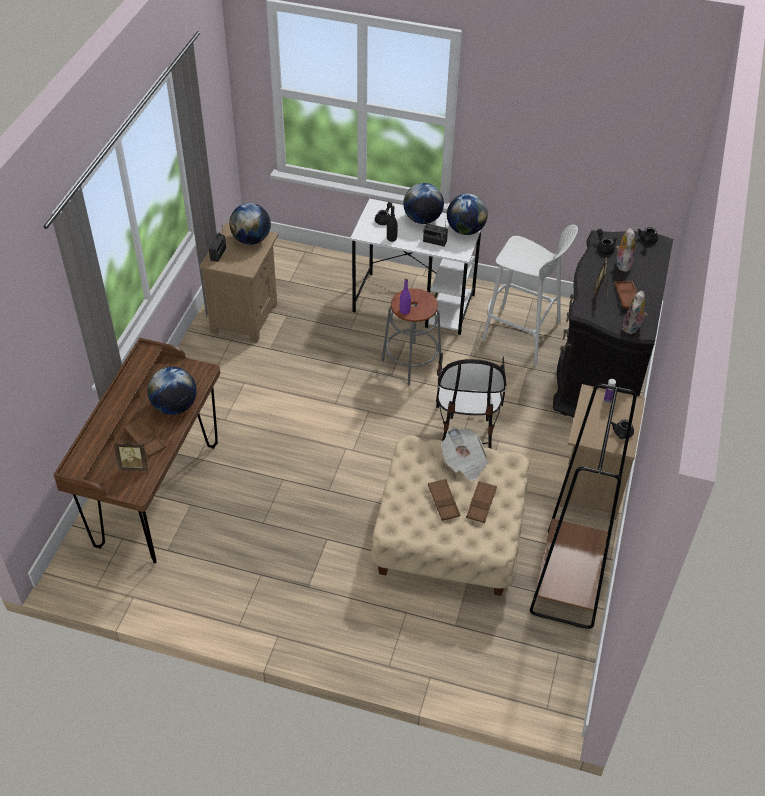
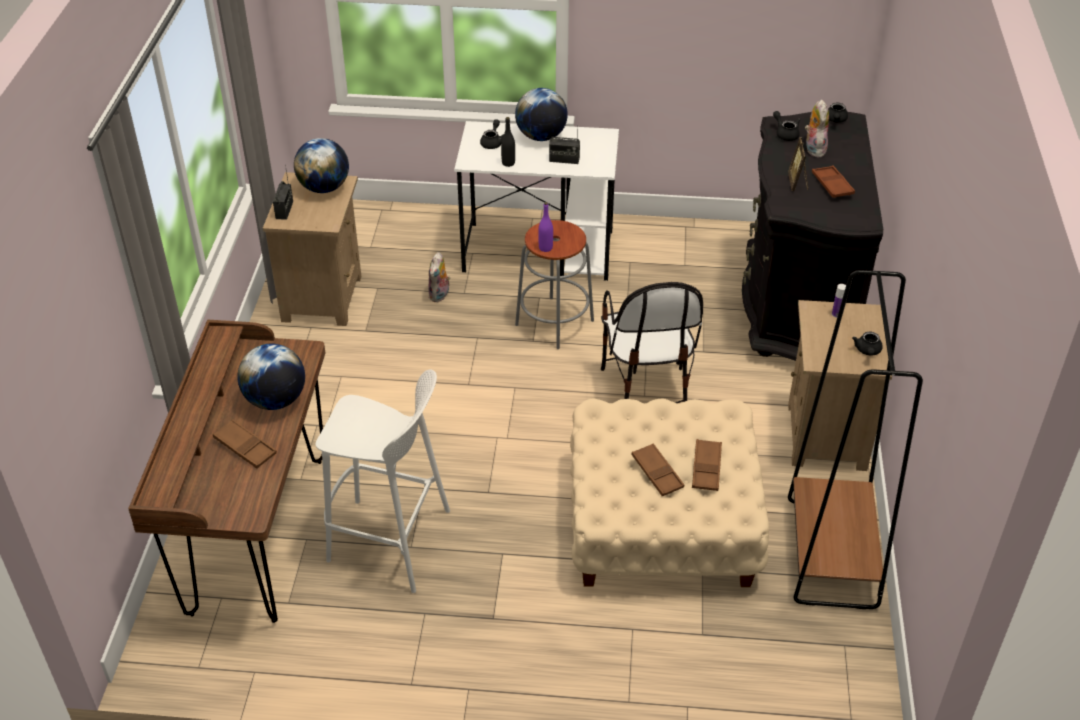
camera: 10 degrees left, 5 degrees down
picture frame [114,441,148,472] -> none
newspaper [441,427,489,481] -> none
globe [447,194,488,235] -> none
white stool [482,225,578,366] -> white stool moved to [316,370,450,593]
plush toy [622,291,647,334] -> plush toy moved to [428,252,451,302]

